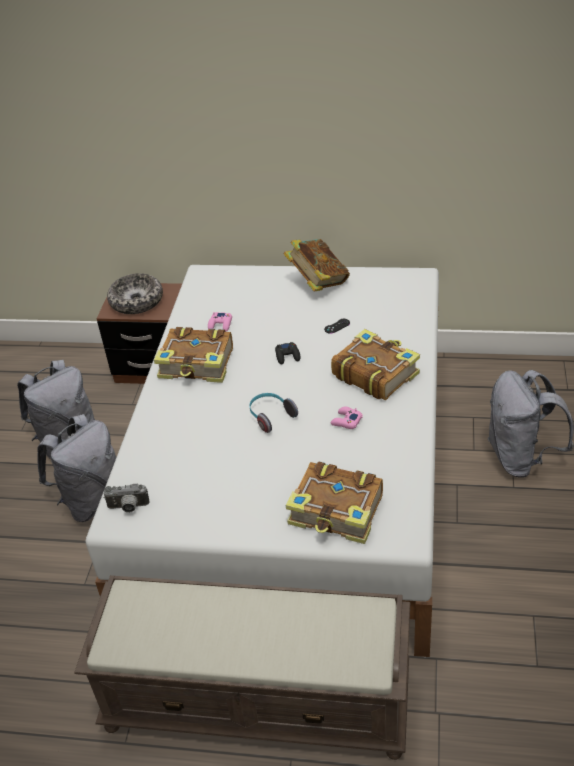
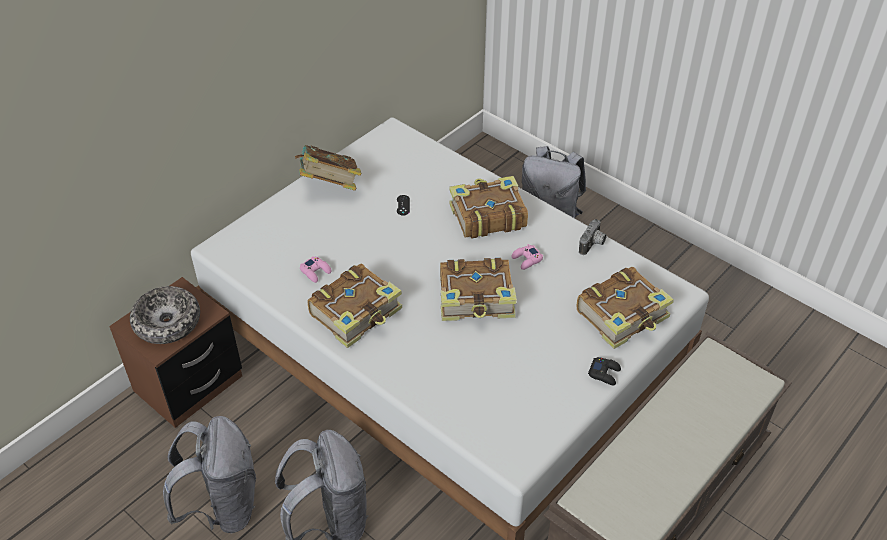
camera: 60 degrees left, 5 degrees up
camera [104,484,149,513] -> camera moved to [579,219,607,255]
headphones [249,393,298,433] -> book [440,258,517,321]
black game controller [275,342,300,364] -> black game controller moved to [588,357,621,386]

